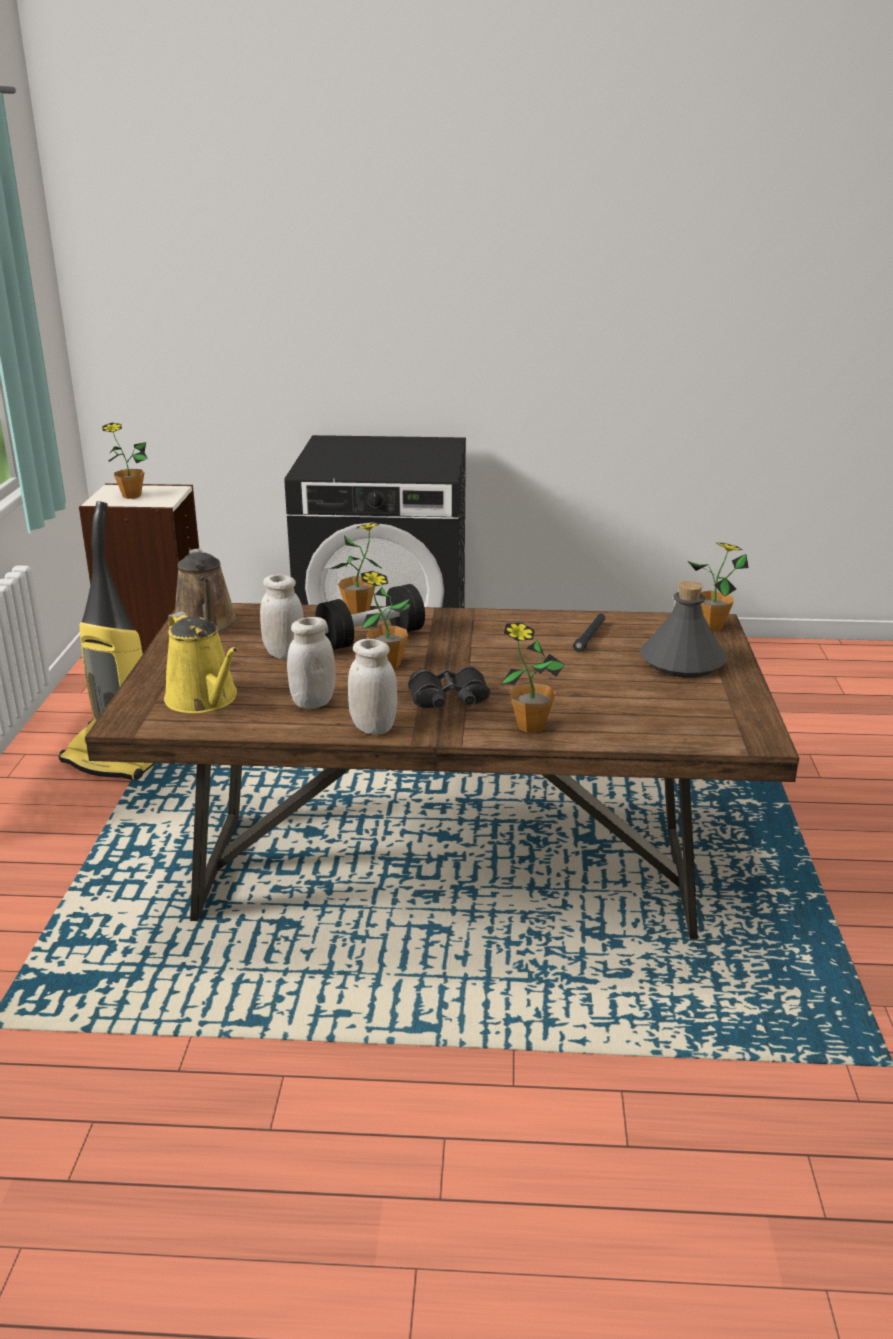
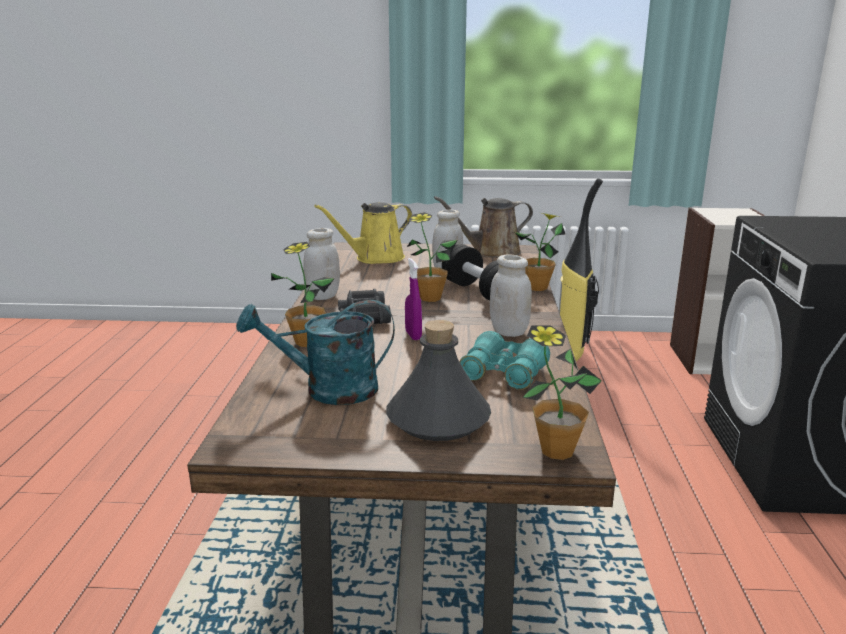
camera: 90 degrees right, 5 degrees down
potted plant [102,423,148,499] -> none
white jar [287,617,336,709] -> white jar moved to [490,255,532,337]
black flashlight [573,613,605,652] -> turquoise binoculars [460,331,550,390]
none -> turquoise watering can [236,300,395,405]
none -> purple spray bottle [405,258,422,340]

